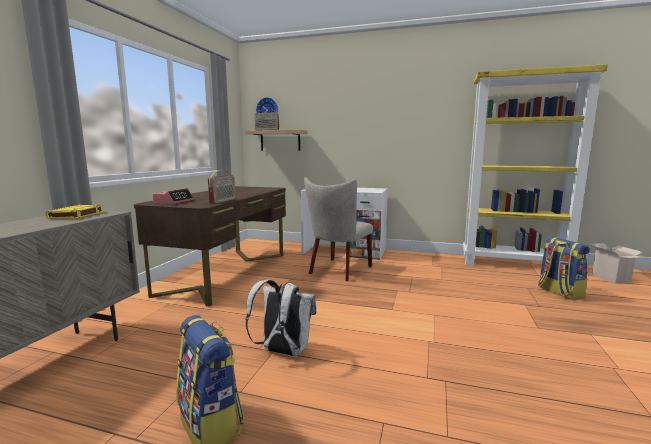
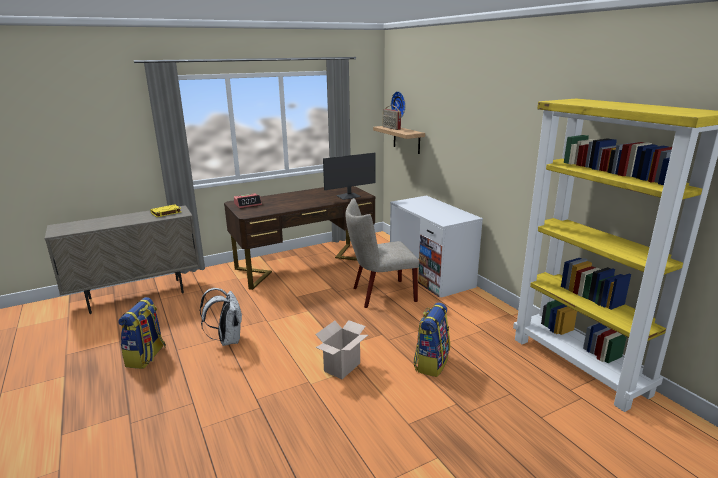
camera: 45 degrees right, 10 degrees up
radio [208,170,236,204] -> none
backpack [538,236,590,300] -> backpack moved to [413,303,450,377]
cardboard box [590,243,644,284] -> cardboard box moved to [315,320,368,379]
none -> monitor [323,153,375,200]

